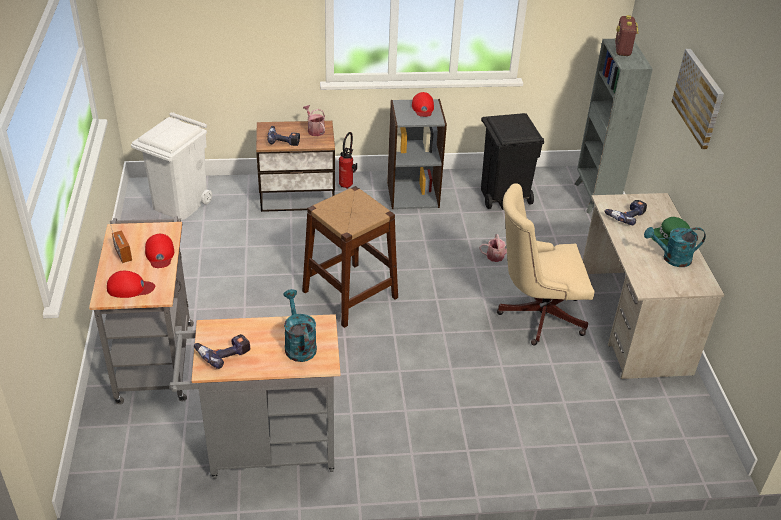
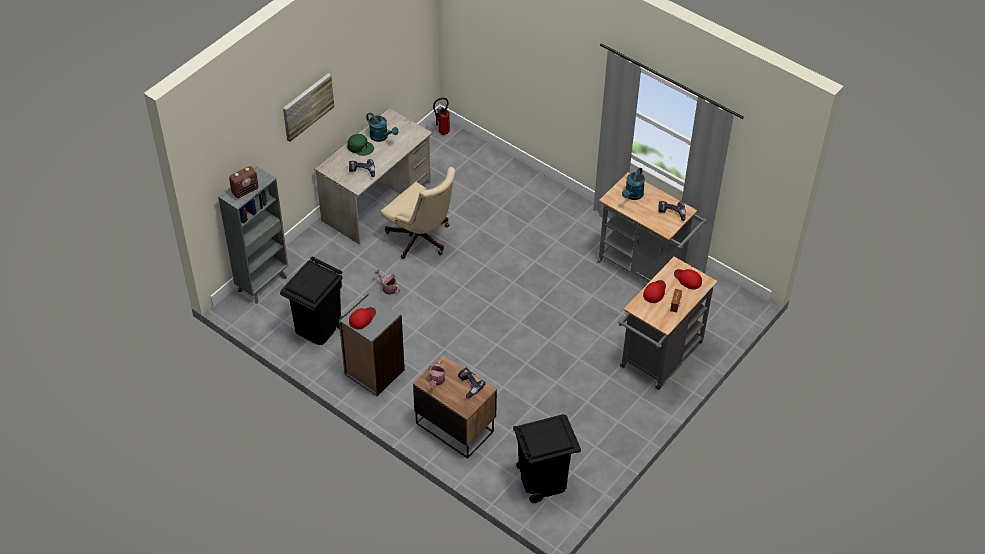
camera: 135 degrees left, 10 degrees up
white trash can [131,112,212,220] -> black trash can [513,414,581,503]
brown stool [302,186,398,328] -> none
fire extinguisher [339,132,357,189] -> fire extinguisher moved to [433,98,450,135]

